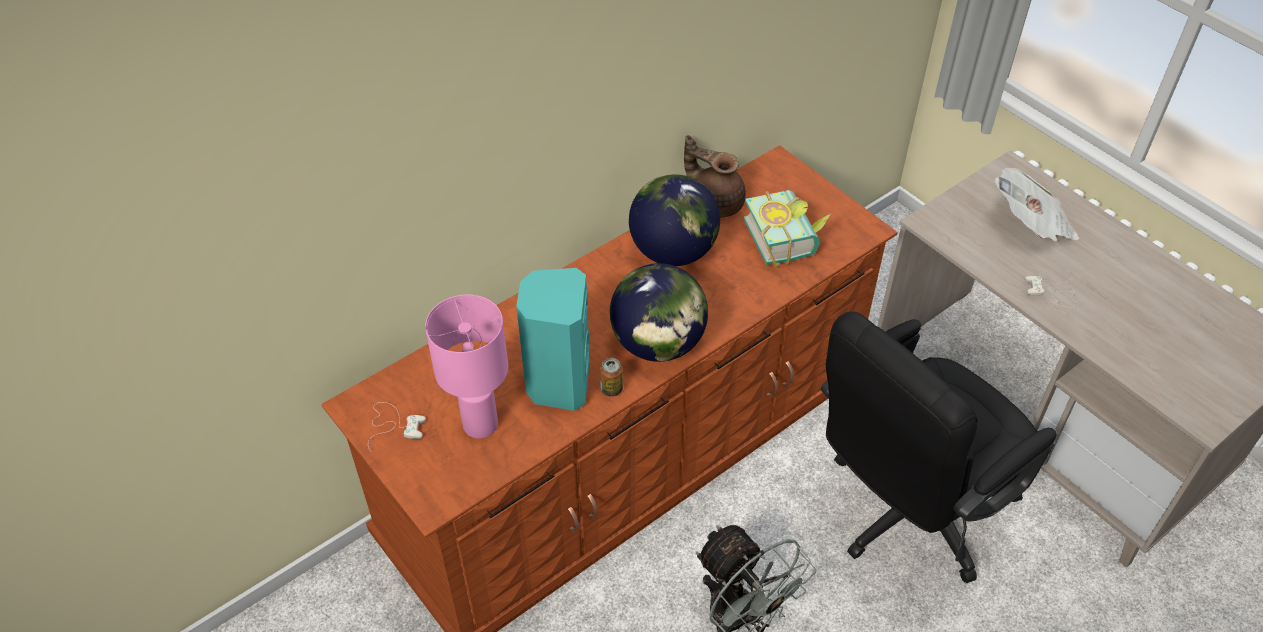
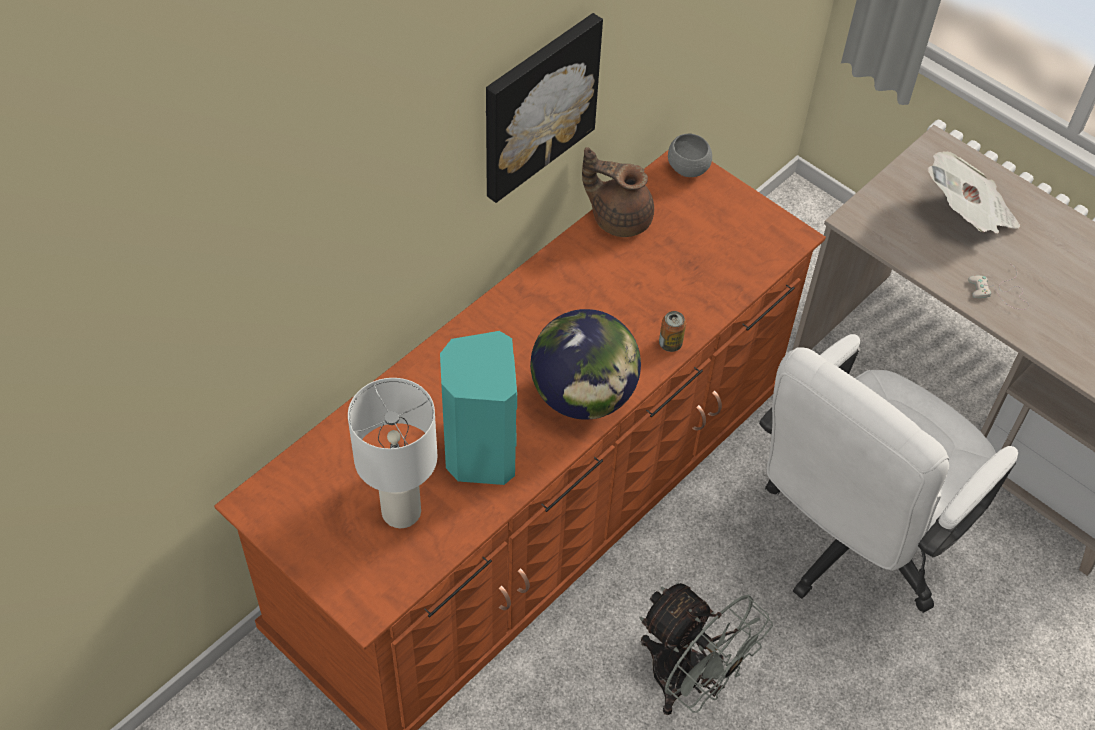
camera: 10 degrees left, 5 degrees up
white game controller [368,402,426,451] -> none
pink table lamp [425,294,508,439] -> white table lamp [348,378,438,528]
can [600,358,623,397] -> can moved to [659,311,686,352]
globe [629,174,720,266] -> none
book [744,190,832,267] -> none
black office chair [821,312,1056,584] -> white office chair [759,334,1018,613]
none -> picture [486,13,603,203]
none -> grey bowl [668,134,712,177]

